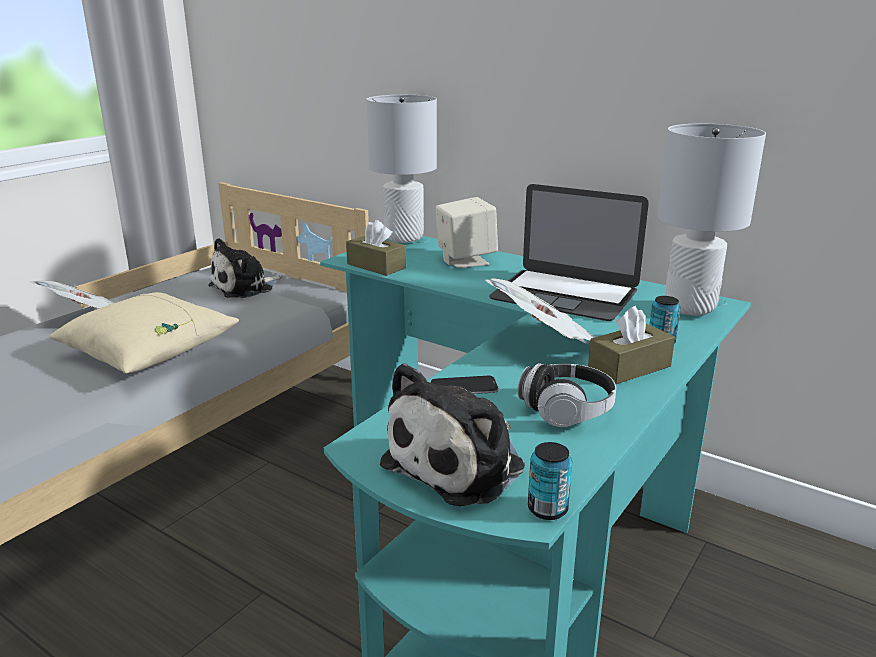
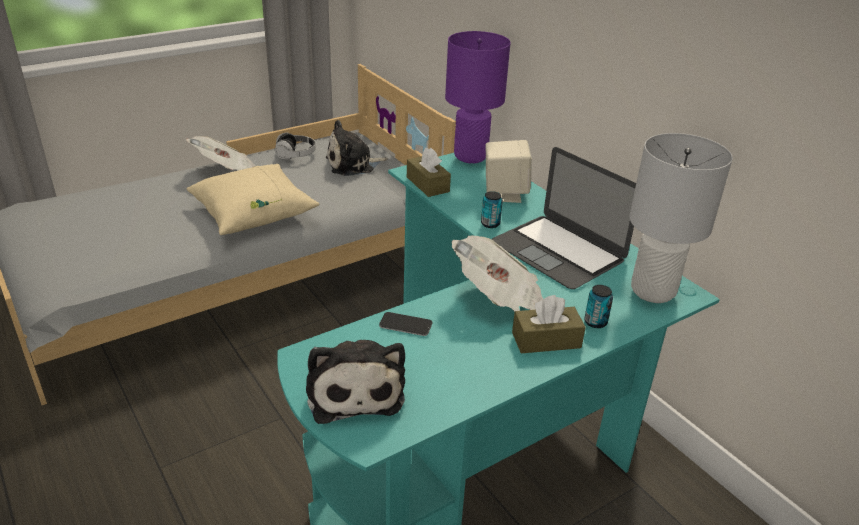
camera: 20 degrees right, 10 degrees up
grey table lamp [366,95,437,243] -> purple table lamp [445,31,511,163]
plush toy [380,363,525,507] -> plush toy turned 75 degrees counterclockwise [306,340,405,424]
headphones [518,363,616,427] -> headphones moved to [274,133,316,160]
can [528,442,572,520] -> can moved to [481,191,503,228]

